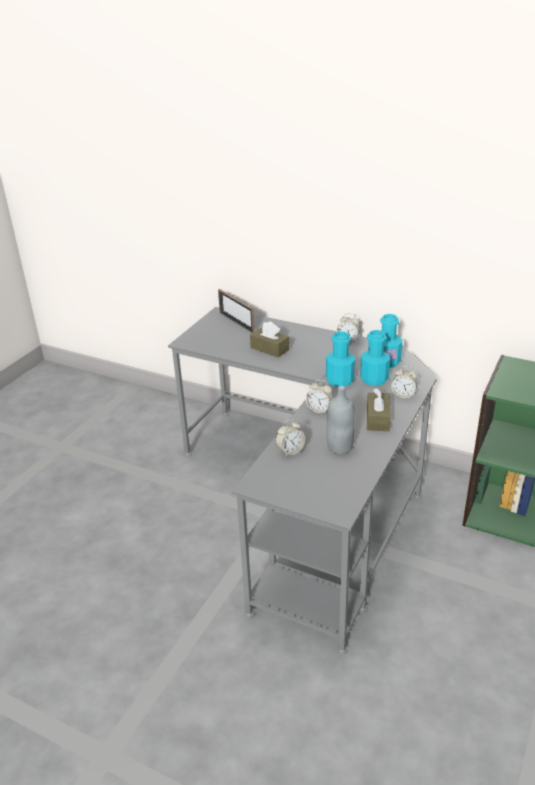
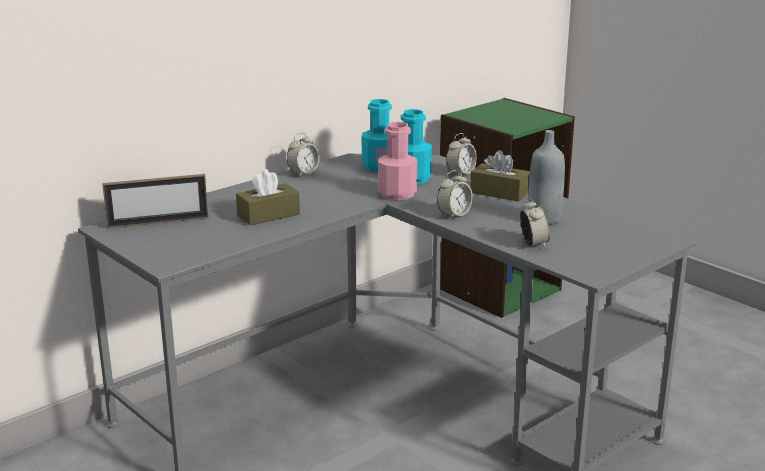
camera: 70 degrees left, 10 degrees down
turquoise bottle [326,331,355,387] -> pink bottle [378,122,417,200]

